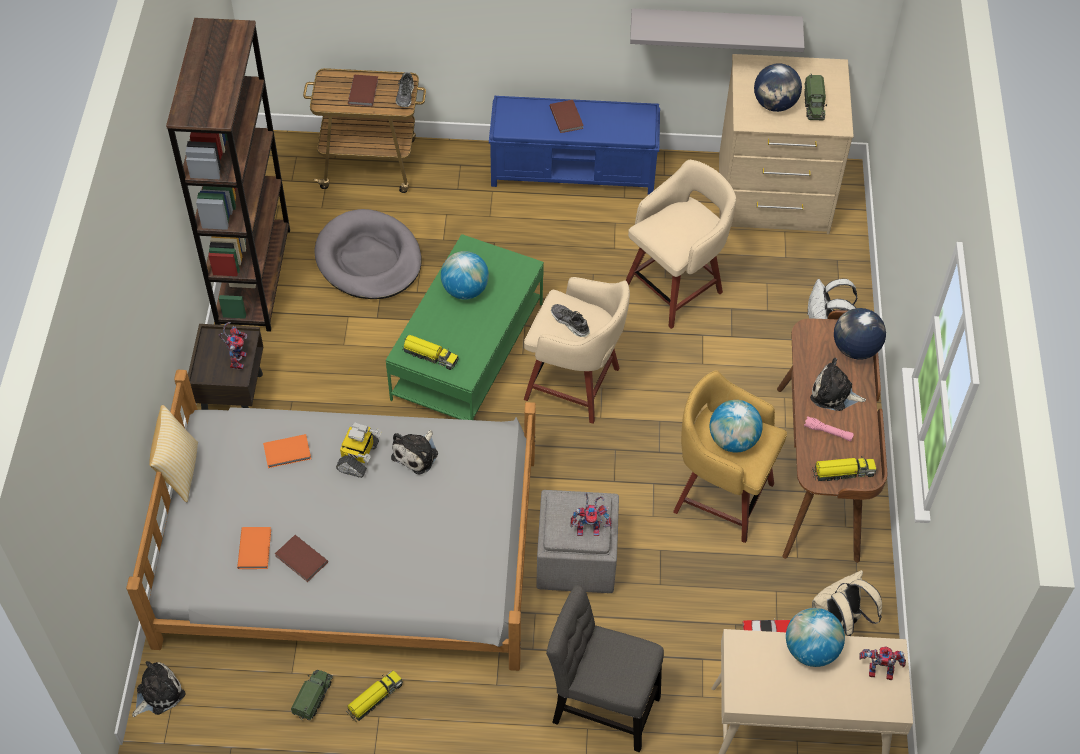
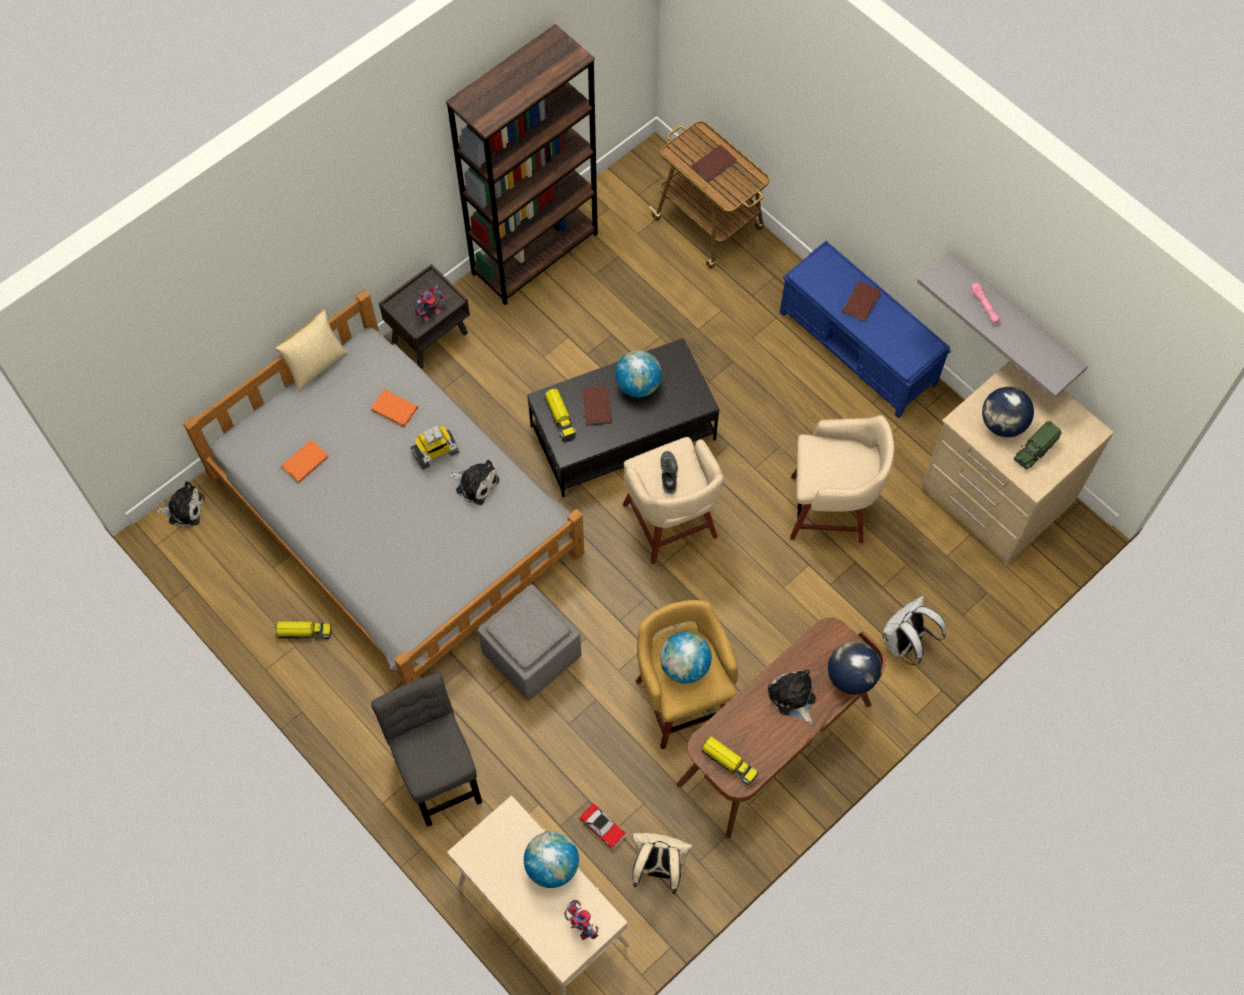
camera: 45 degrees right, 10 degrees up
brown book [275,535,328,582] -> brown book moved to [582,386,612,425]
toy truck [291,670,333,721] -> none
grey dog bed [314,209,421,299] -> none
green coffee table [386,234,544,420] -> black coffee table [527,338,719,497]
plush toy [391,430,438,475] -> plush toy turned 135 degrees counterclockwise [449,460,499,505]
shoe [396,72,414,107] -> none
toy robot [571,493,612,536] -> none
pink flashlight [804,416,854,441] -> pink flashlight moved to [971,282,1000,324]

